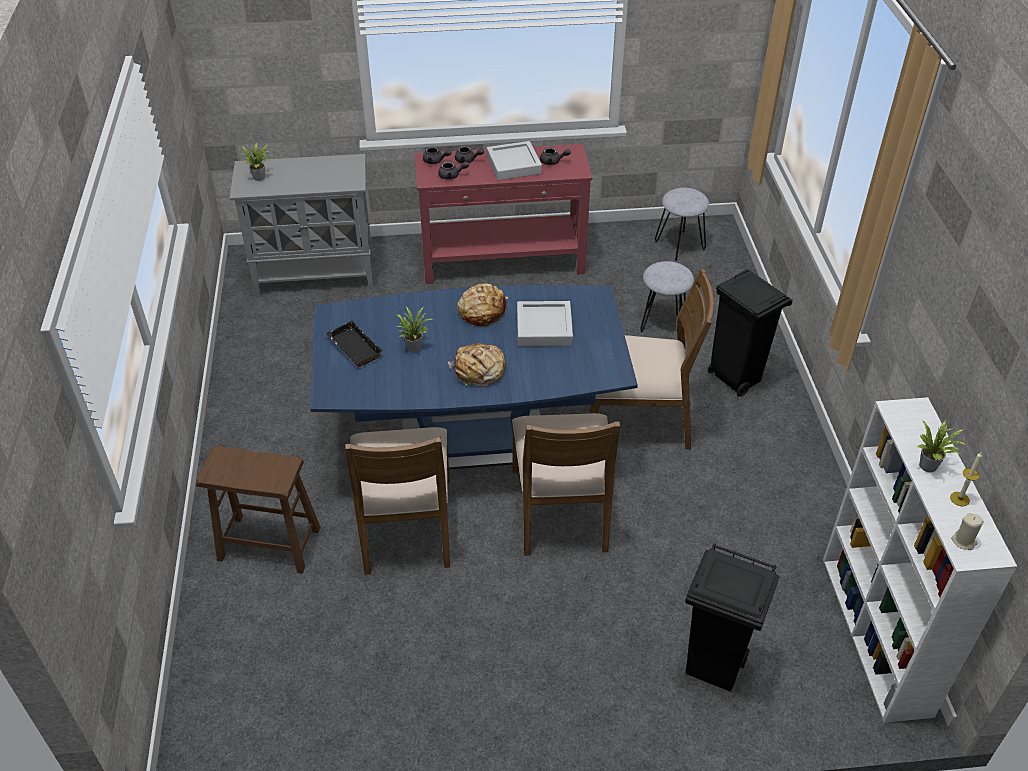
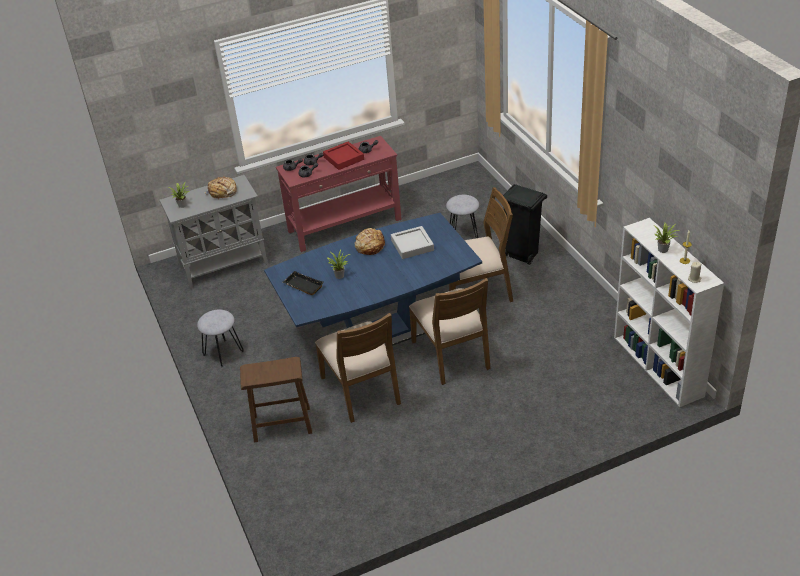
camera: 15 degrees left, 5 degrees down
bread [448,343,505,386] -> bread moved to [204,176,237,199]
grey tray [487,141,542,180] -> red tray [323,142,364,170]
grey stool [655,188,709,261] -> grey stool moved to [197,310,244,368]
black trash can [685,543,779,691] -> none

